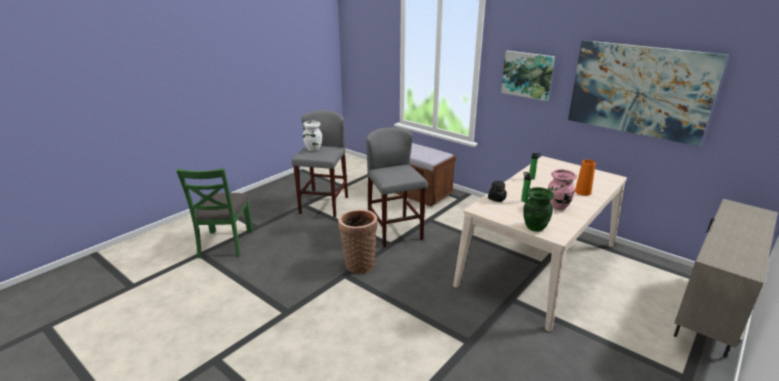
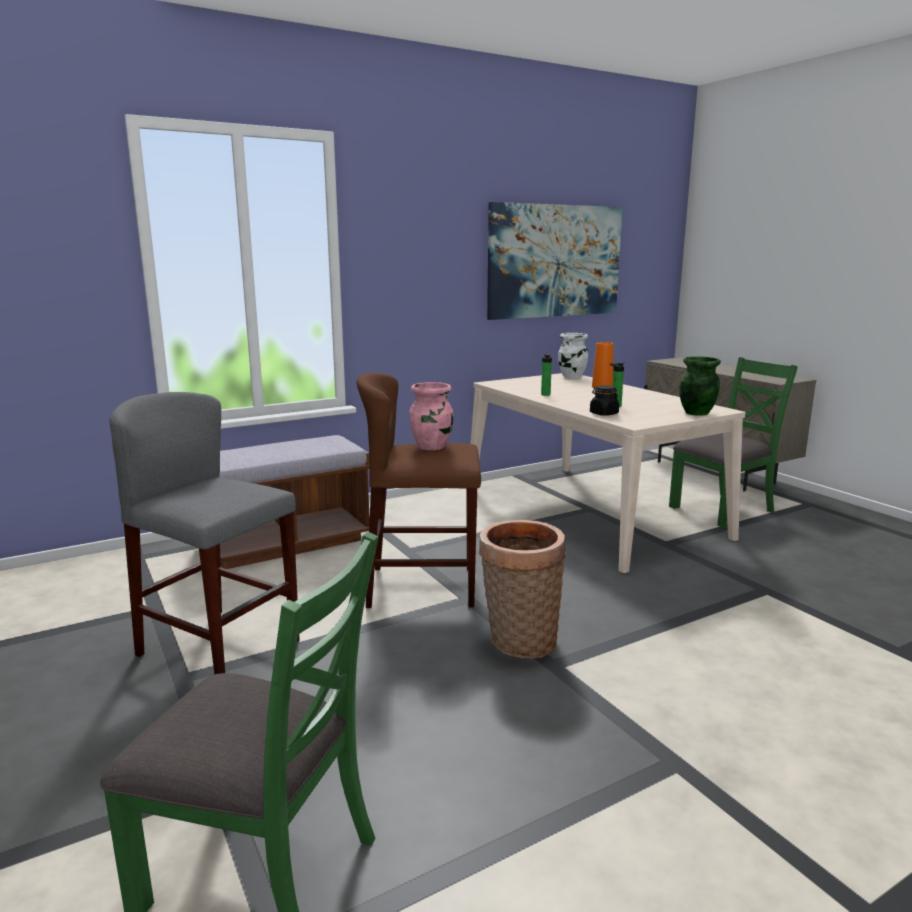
camera: 70 degrees left, 10 degrees down
white vase [303,121,322,151] -> white vase moved to [558,333,588,378]
grey stool [366,127,427,247] -> brown stool [357,373,481,608]
picture [501,51,555,101] -> none
pink vase [548,169,576,210] -> pink vase moved to [409,382,453,450]
none -> green chair [669,357,798,528]

